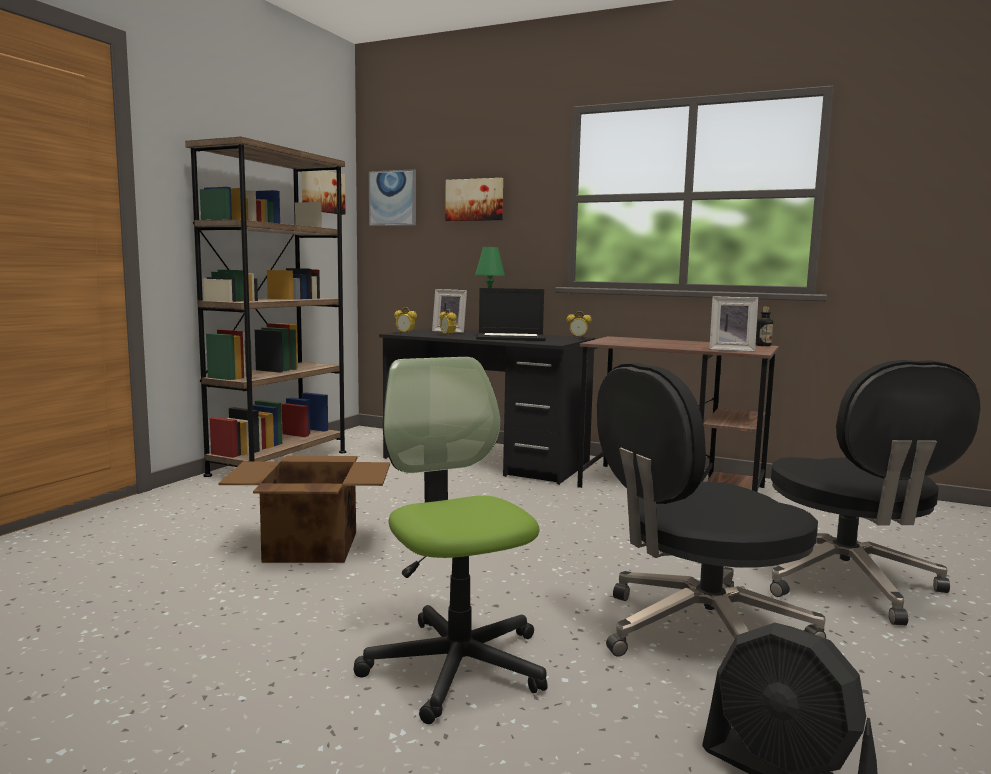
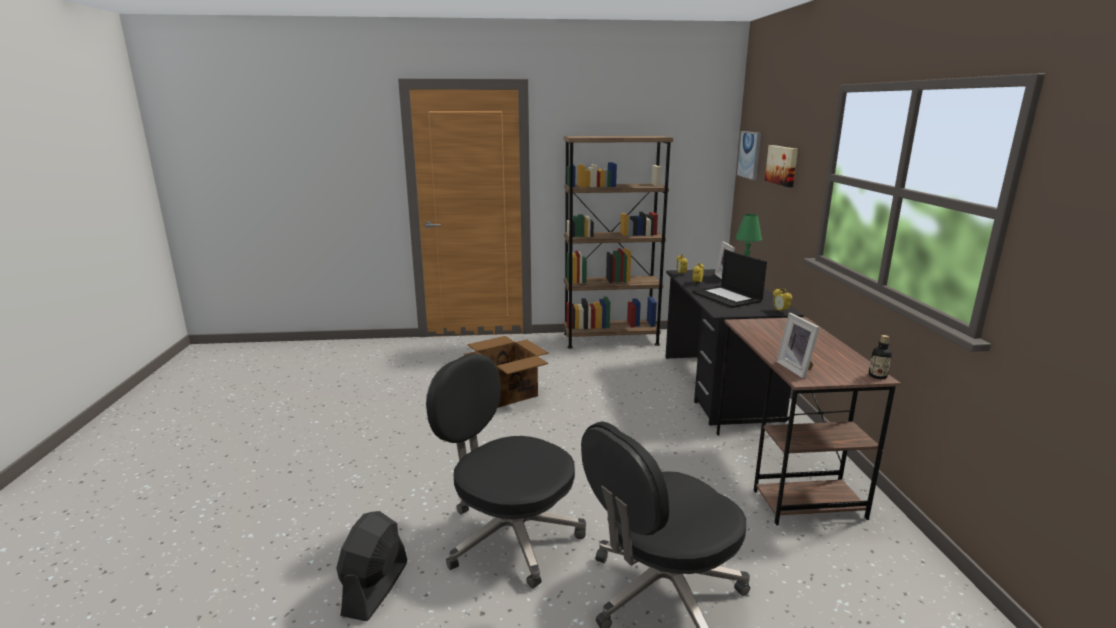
camera: 60 degrees right, 10 degrees up
picture [302,170,345,215] -> none
office chair [353,357,547,724] -> none

